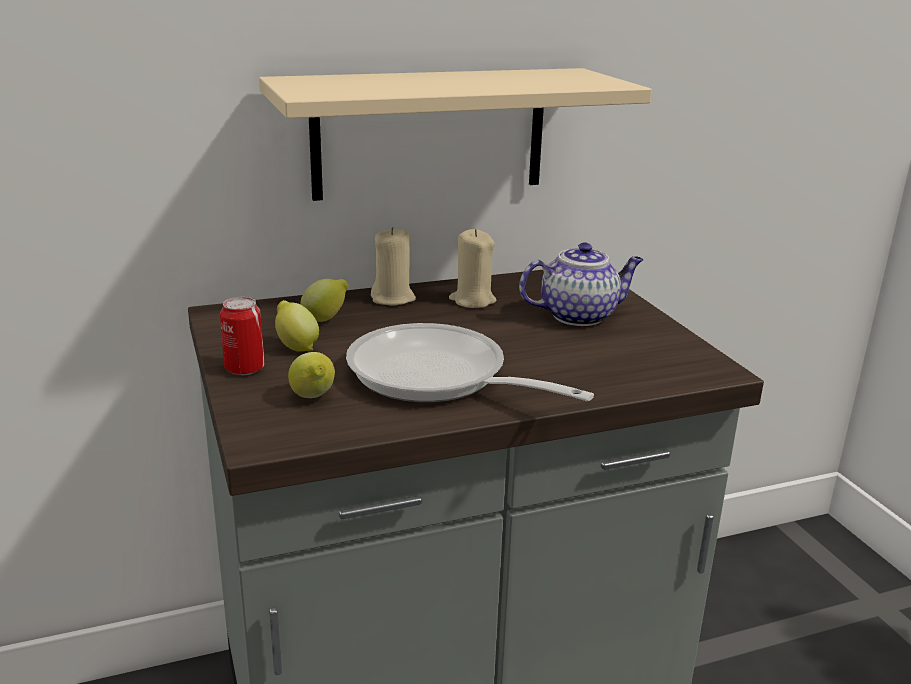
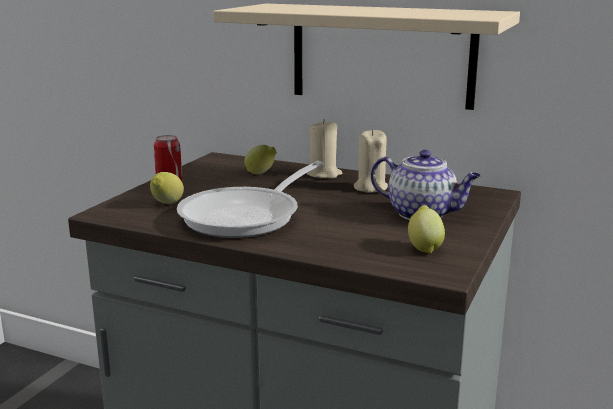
camera: 45 degrees right, 5 degrees down
lemon [275,300,319,351] -> lemon moved to [408,205,445,253]
frying pan [346,323,594,402] -> frying pan turned 135 degrees counterclockwise [177,161,323,238]

